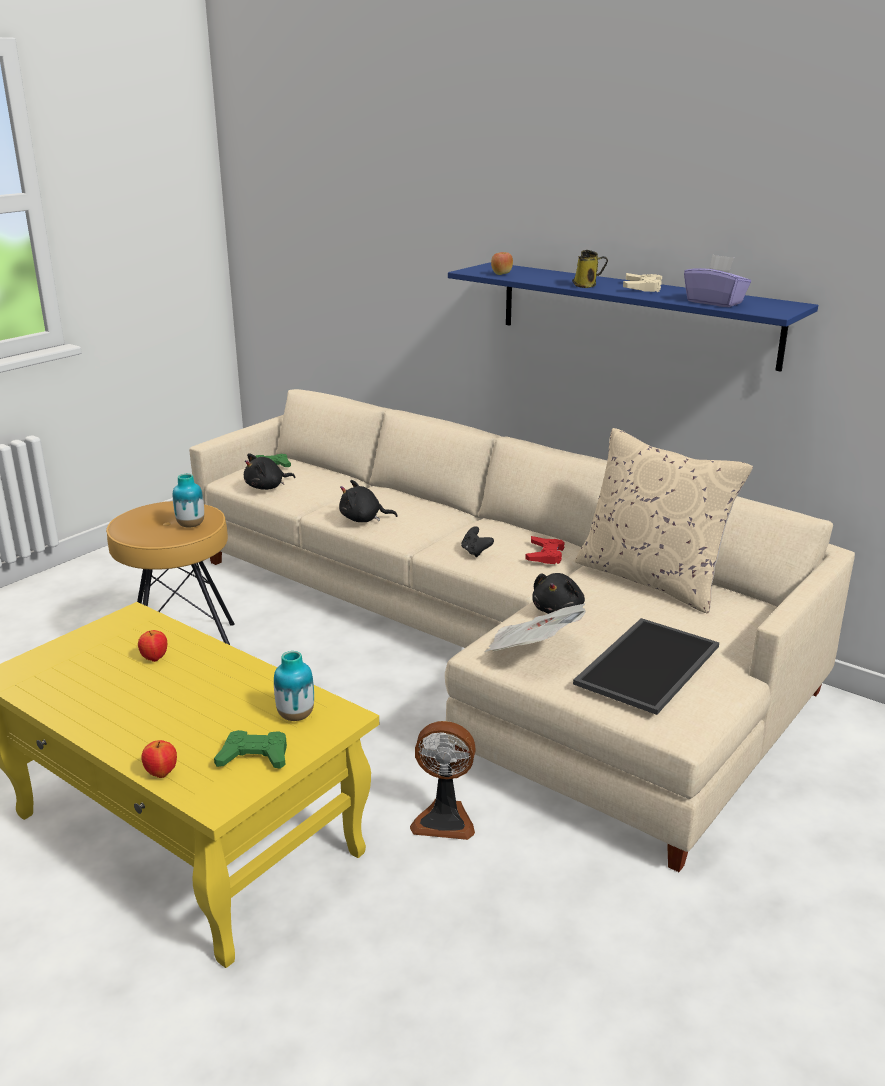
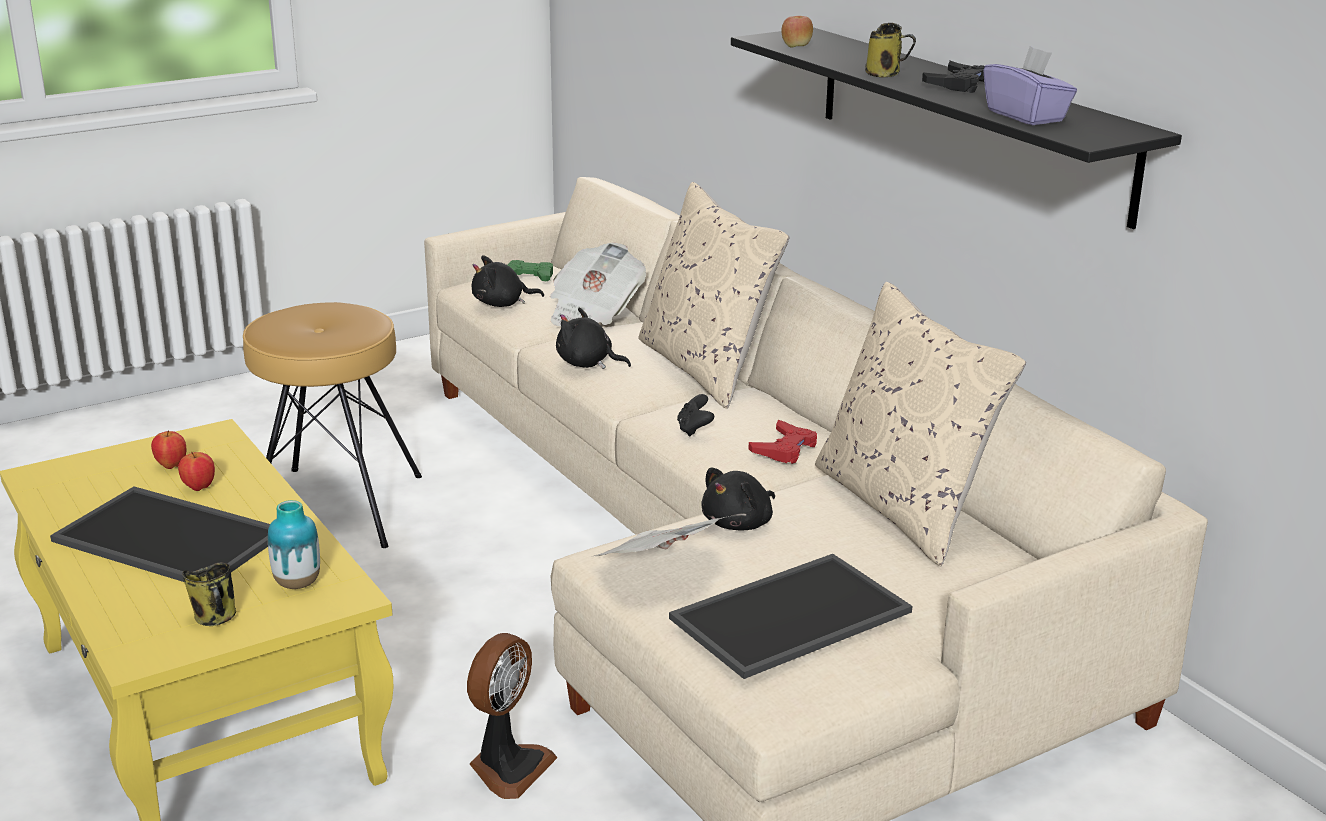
camera: 20 degrees right, 0 degrees up
apple [141,740,177,778] -> apple moved to [151,430,186,469]
vase [173,474,204,528] -> none
green game controller [214,730,287,769] -> mug [182,562,236,626]
fan [410,721,476,840] -> fan turned 90 degrees counterclockwise [467,633,558,799]
blue shelf [448,262,818,372] -> black shelf [731,27,1182,229]
beige game controller [623,273,662,292] -> black game controller [922,61,985,93]
none -> tray [50,486,270,582]
none -> newspaper [550,242,646,327]
none -> beige pillow [639,182,789,409]

